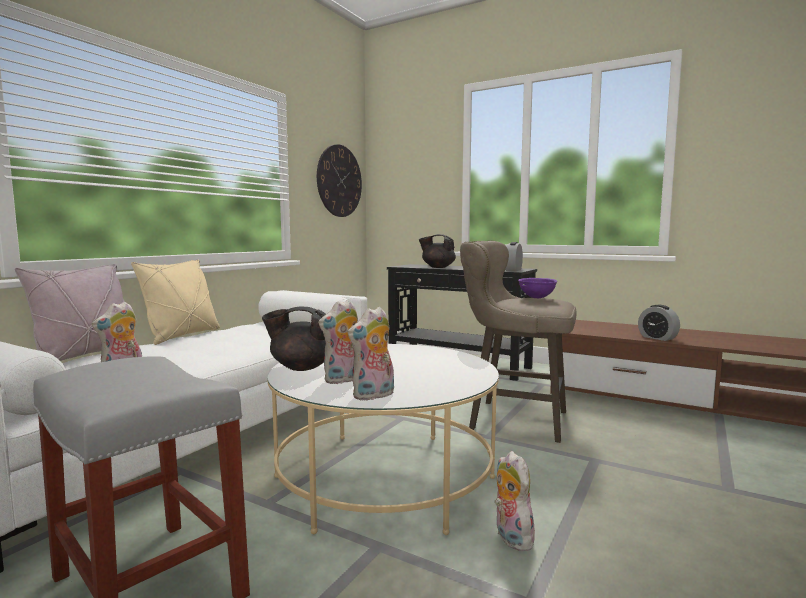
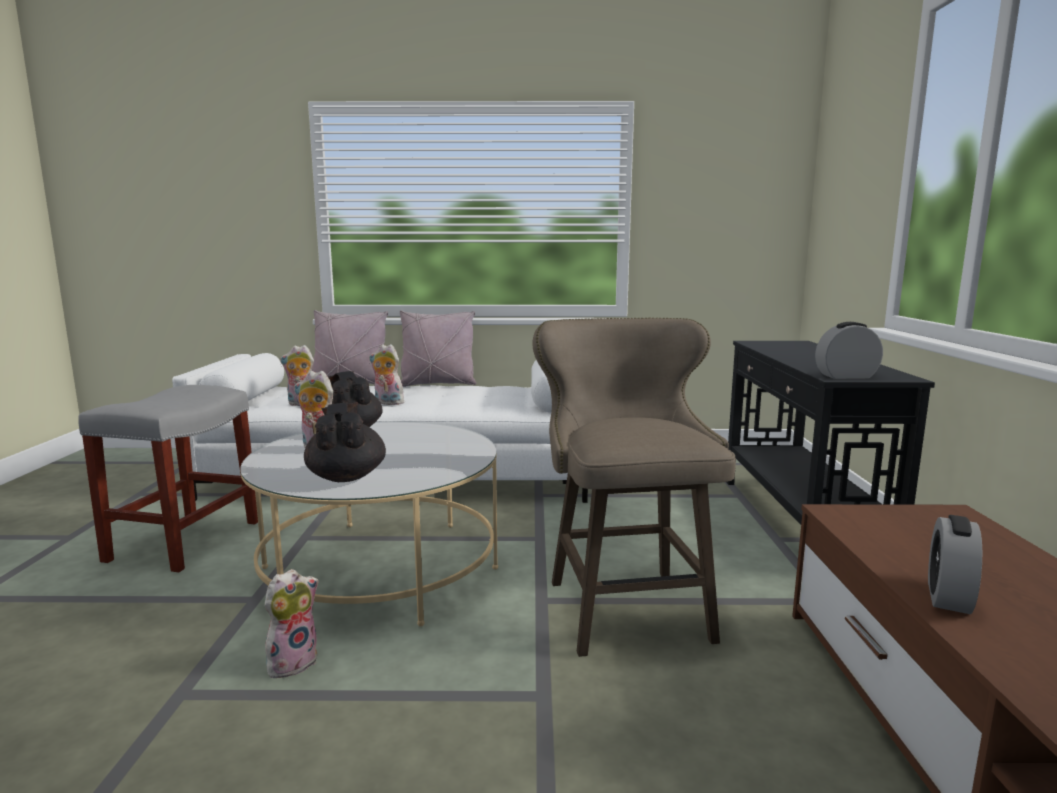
camera: 60 degrees right, 5 degrees up
beige pillow [131,259,220,345] -> purple pillow [400,310,476,387]
wall clock [317,144,362,217] -> none
plush toy [348,307,394,401] -> plush toy moved to [369,344,406,405]
black teapot [419,234,456,268] -> black teapot moved to [304,402,386,482]
purple bowl [518,278,557,298] -> none

